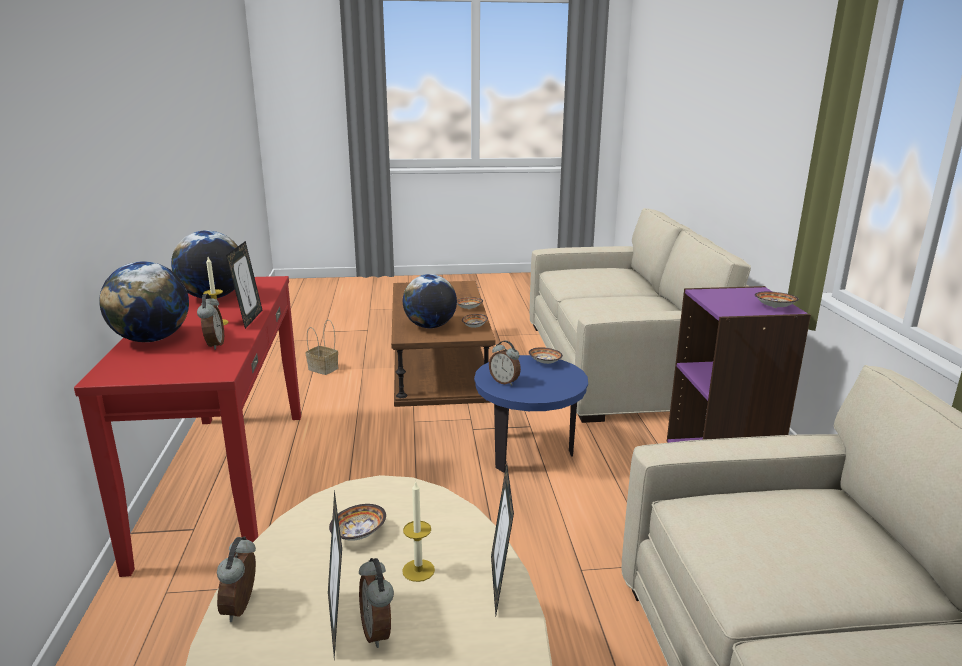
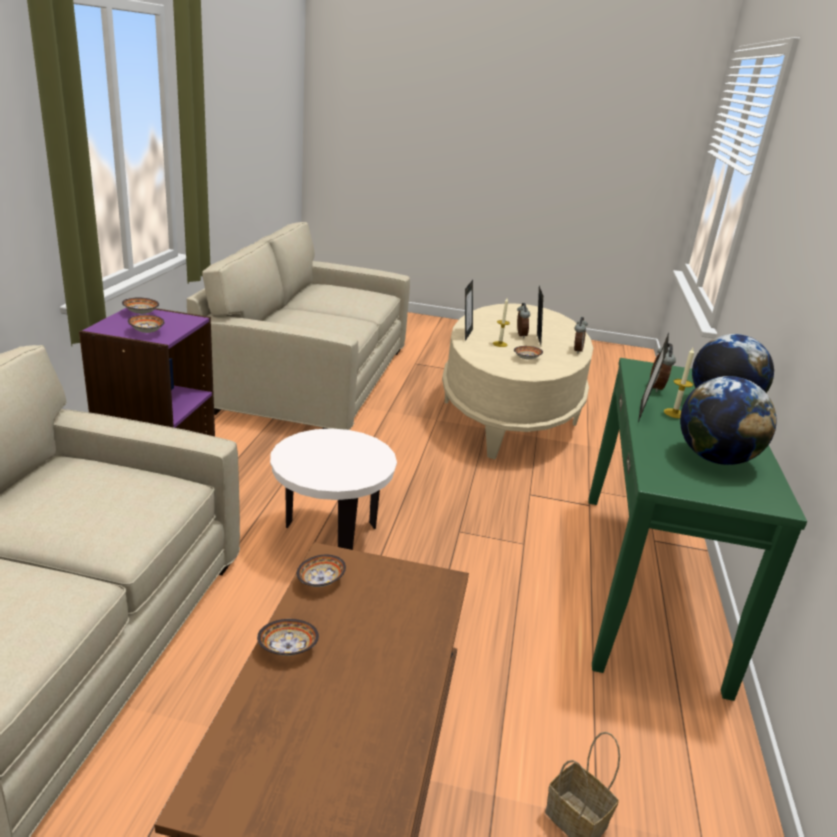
camera: 165 degrees left, 5 degrees up
red console table [74,276,301,577] -> green console table [588,358,807,701]
globe [403,274,457,328] -> none
blue side table [474,355,588,473] -> white side table [270,428,397,550]
alarm clock [489,341,521,386] -> none
bowl [529,347,563,364] -> bowl moved to [128,315,165,333]

